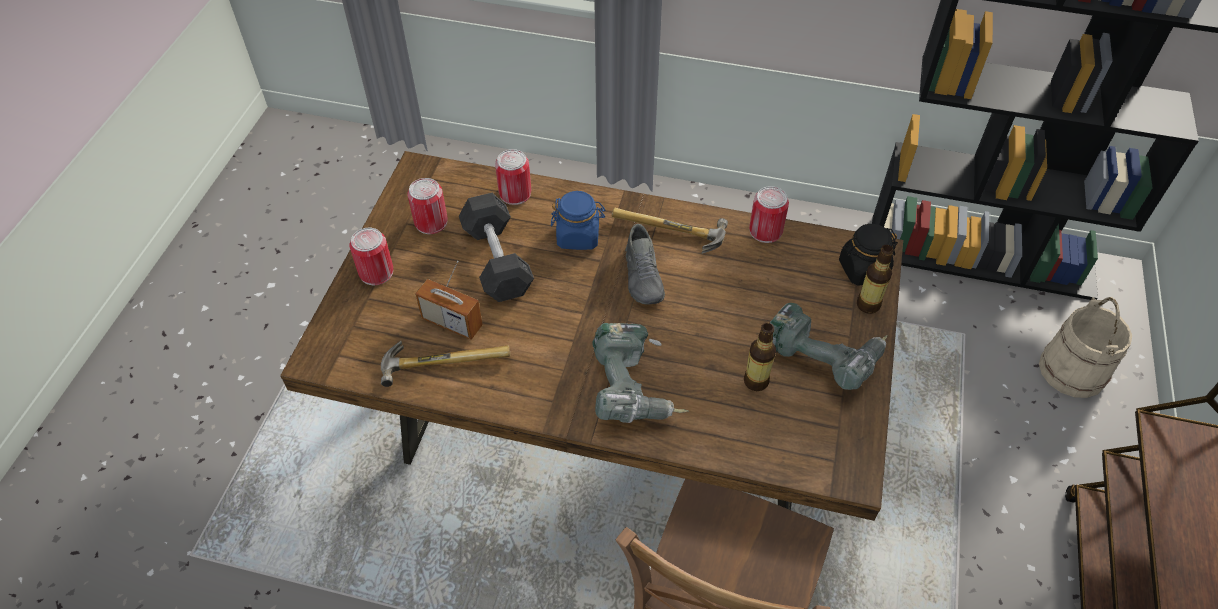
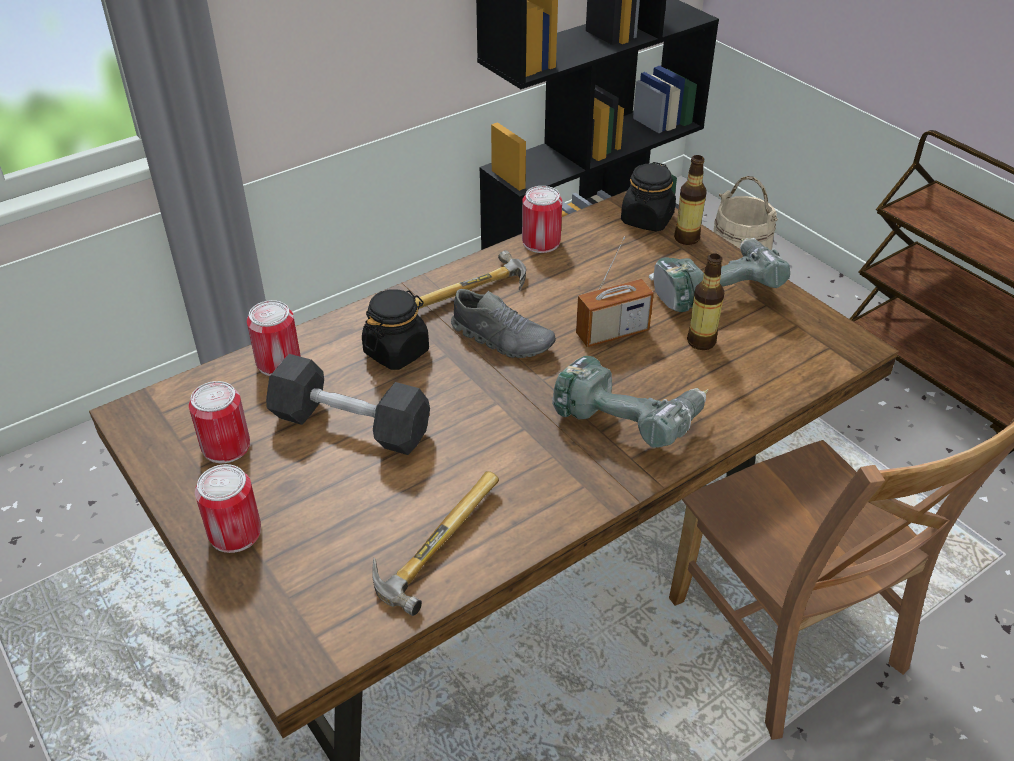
camera: 50 degrees left, 10 degrees down
radio [415,261,483,340] -> radio moved to [576,236,654,347]
blue jar [551,191,605,250] -> black jar [362,289,429,370]

